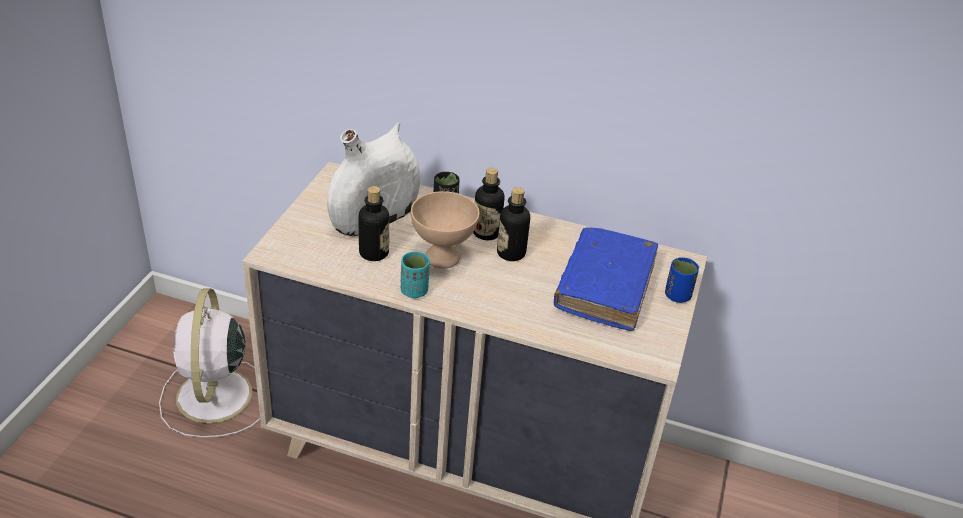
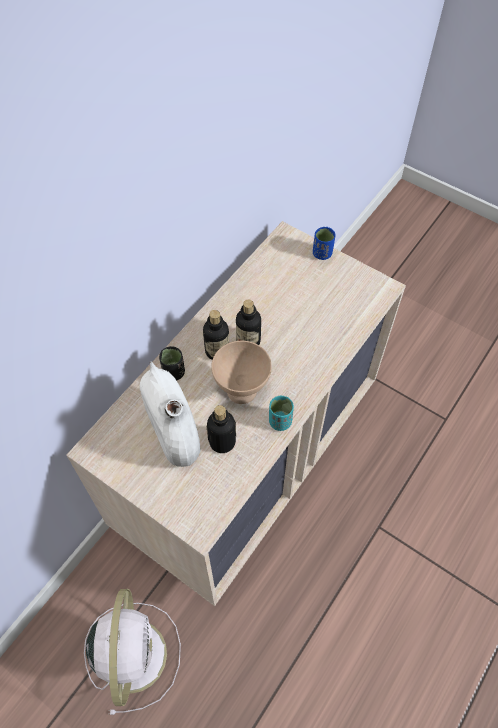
camera: 70 degrees left, 20 degrees up
white fan [159,288,261,438] -> white fan turned 105 degrees counterclockwise [84,589,181,715]
blue book [554,227,658,331] -> none

